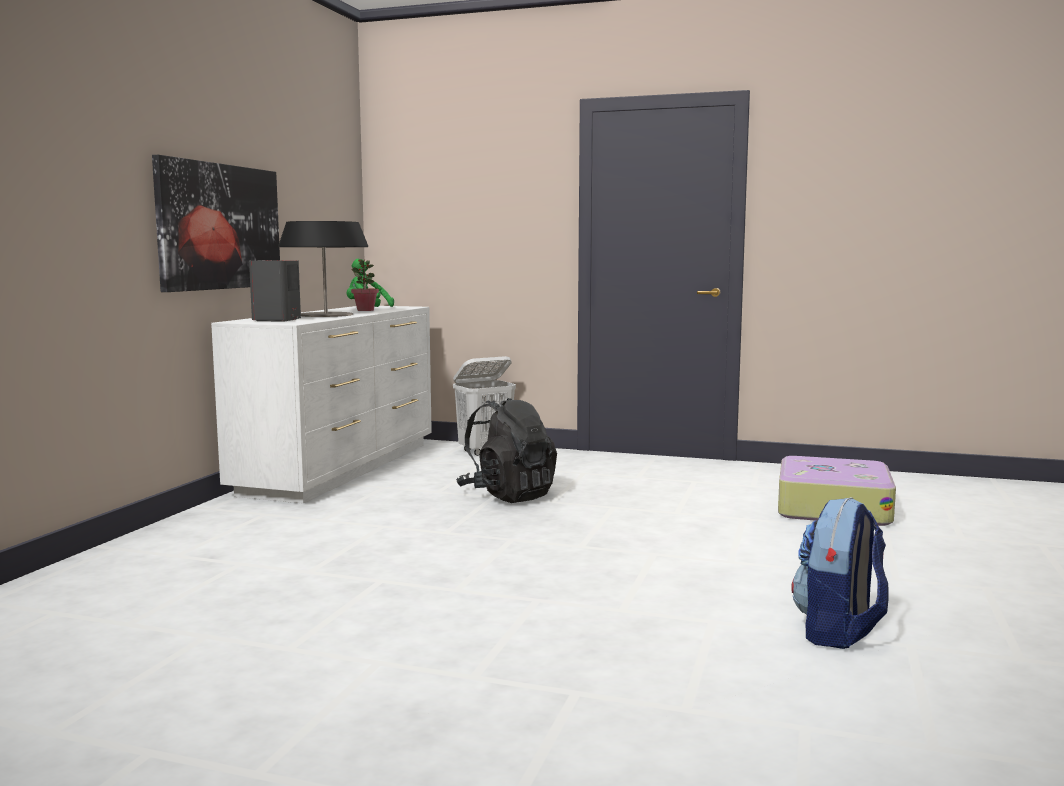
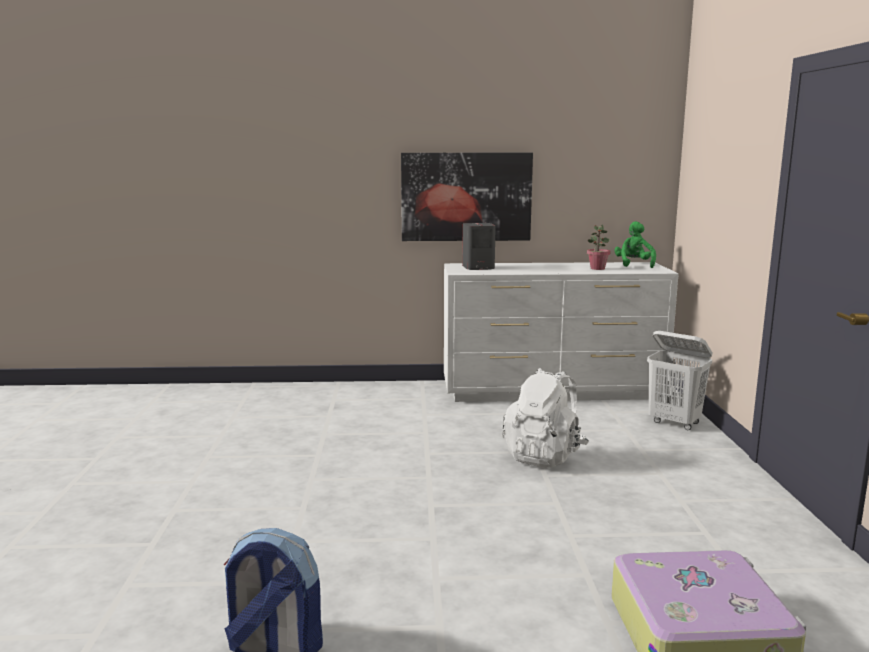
camera: 70 degrees right, 5 degrees up
table lamp [278,221,368,317] -> none
black backpack [456,398,557,503] -> white backpack [502,368,589,468]

